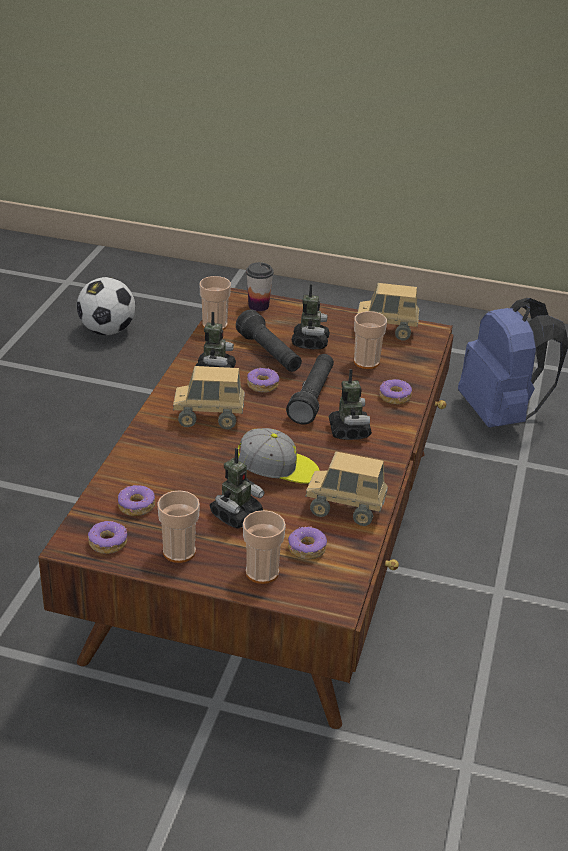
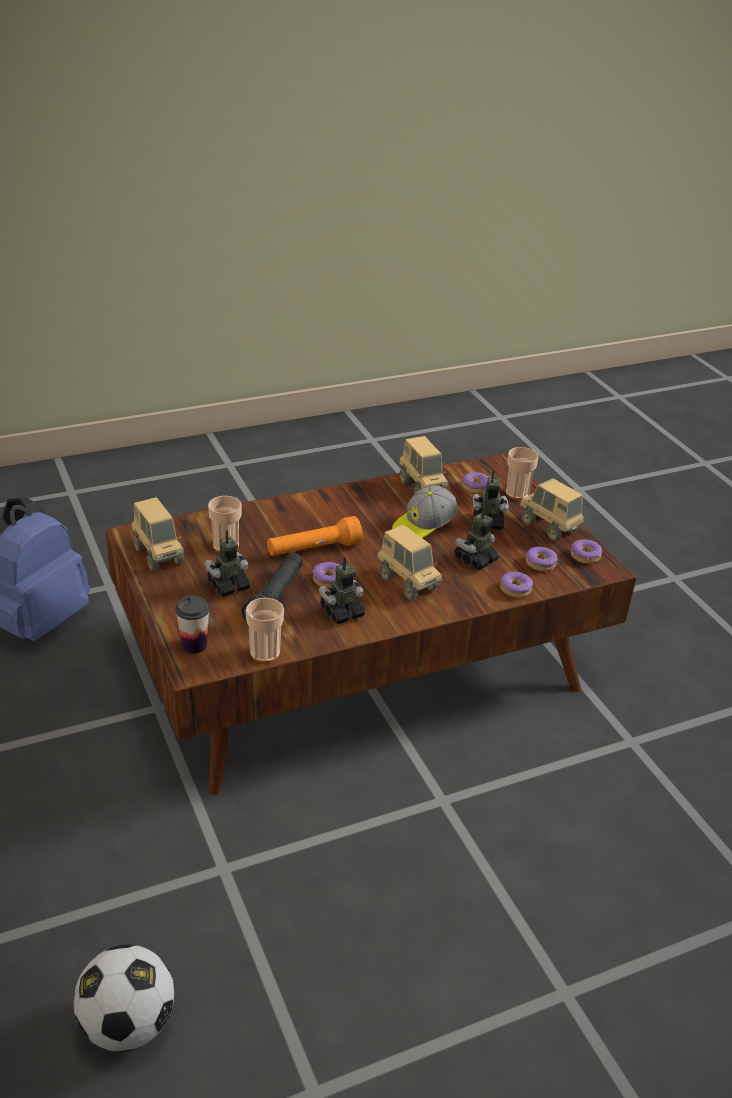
camera: 130 degrees left, 0 degrees up
cup [157,490,200,563] -> toy truck [519,478,584,541]
cap [238,428,320,484] -> cap turned 90 degrees counterclockwise [392,485,458,538]
black flashlight [286,354,334,425] -> orange flashlight [267,516,363,556]
toy robot [328,369,372,440] -> toy robot moved to [454,506,499,570]
donut [379,379,412,405] -> donut moved to [500,572,533,598]

